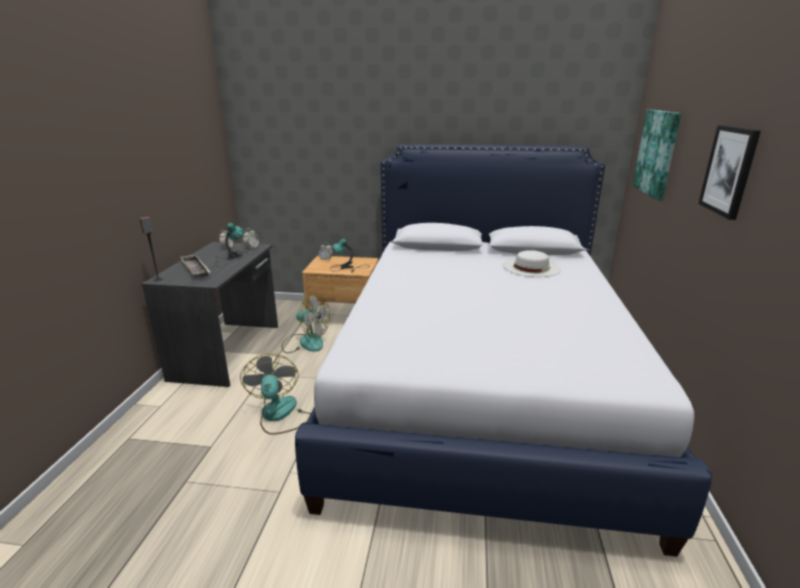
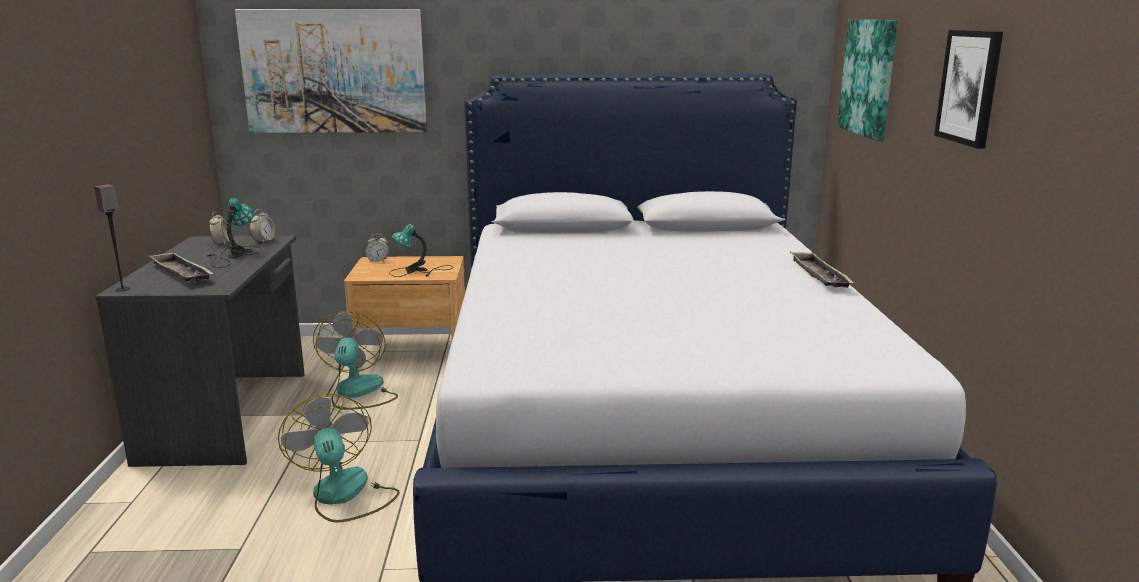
camera: 10 degrees left, 5 degrees down
fan [282,294,330,353] -> fan turned 105 degrees counterclockwise [313,311,398,410]
white hat [503,250,561,277] -> none
none -> picture [235,9,427,133]
none -> tray [790,251,854,288]

